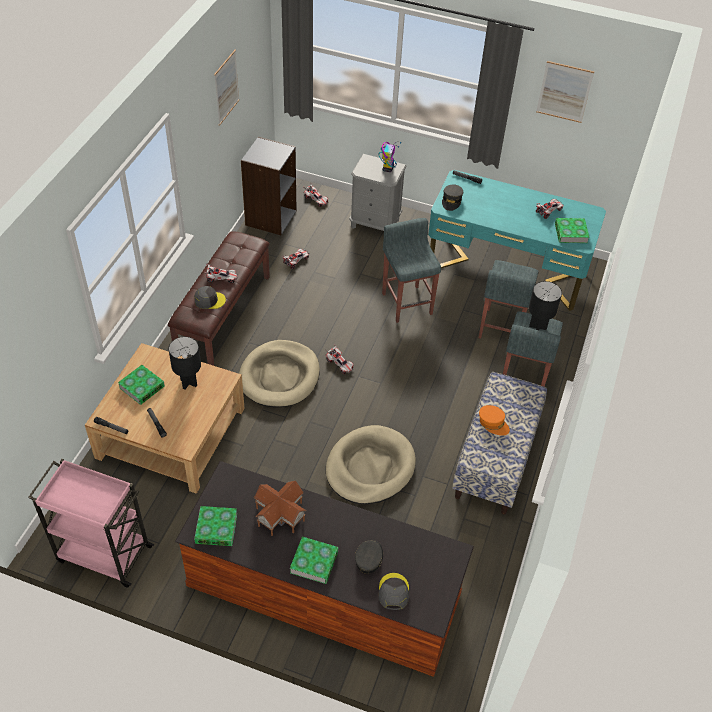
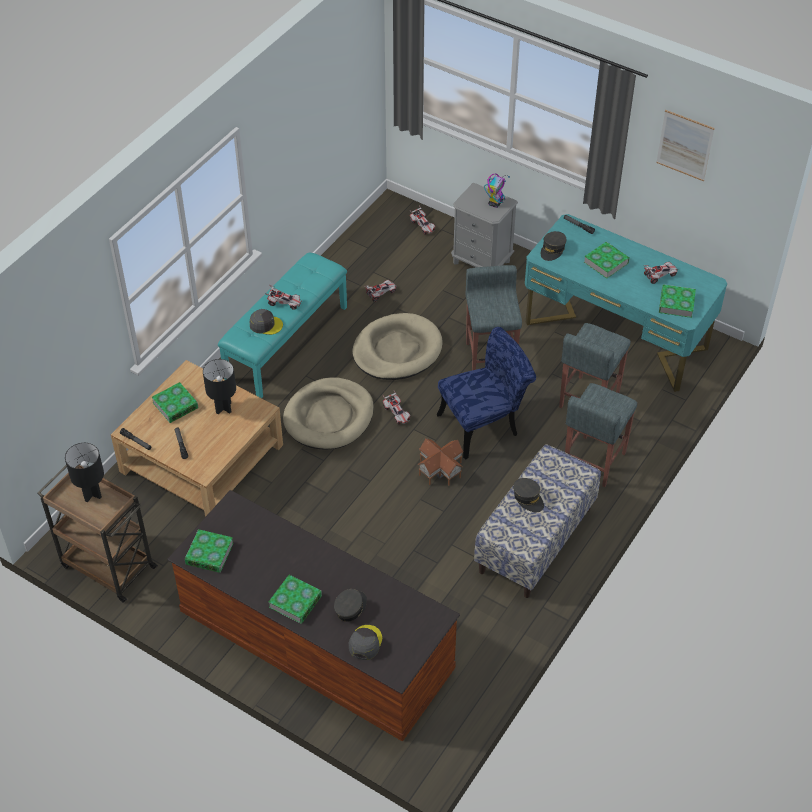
camera: 15 degrees right, 0 degrees up
pink cart [28,459,155,588] -> brown cart [37,465,158,603]
brown bench [168,231,270,366] -> turquoise bench [218,252,347,398]
picture [214,50,239,126] -> none
grey bookcase [241,137,297,235] -> none
toy house [254,481,306,536] -> toy house moved to [418,438,463,486]
beige dog bed [326,425,416,504] -> beige dog bed moved to [352,313,443,380]
orange cap [479,405,510,436] -> grey cap [513,478,544,512]
black table lamp [529,281,562,330] -> black table lamp moved to [65,443,104,502]
none -> blue chair [437,327,536,459]
none -> book [584,242,630,279]

